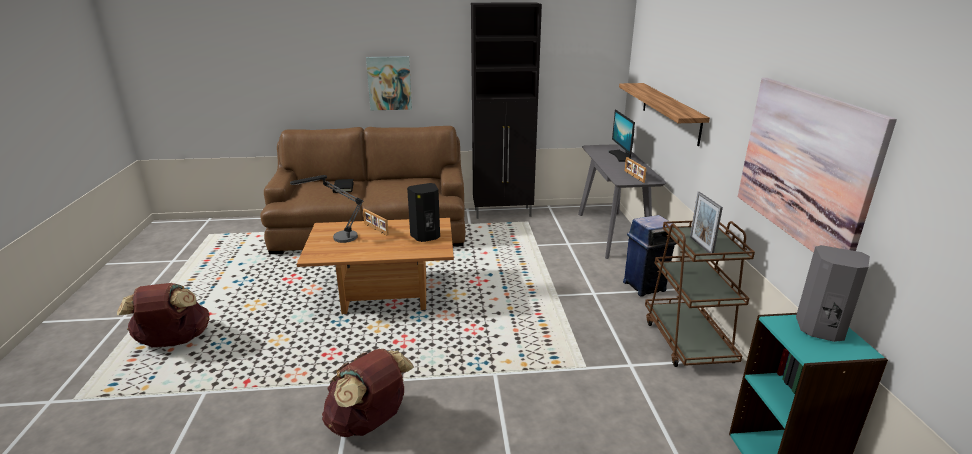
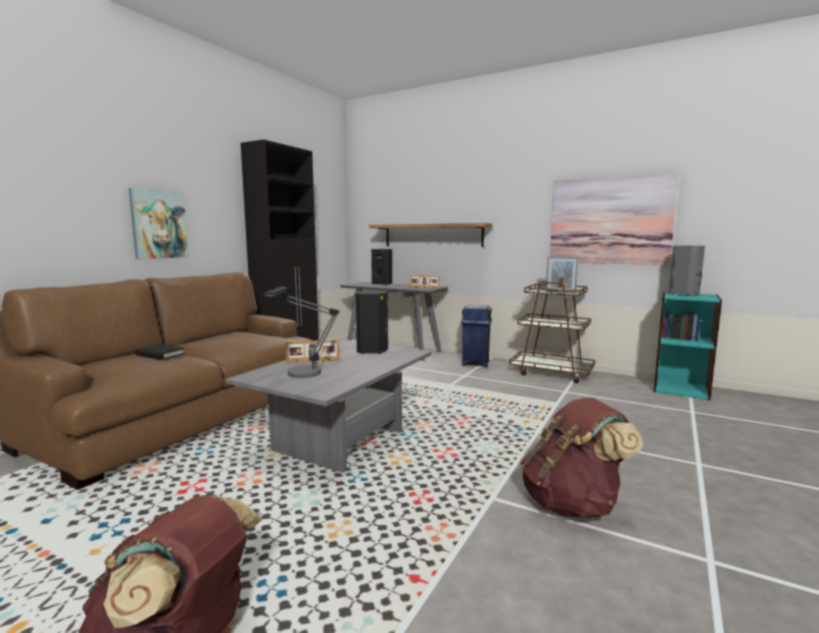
camera: 55 degrees left, 15 degrees down
brown coffee table [297,218,454,314] -> grey coffee table [225,340,432,473]
monitor [608,109,635,162] -> black speaker [371,249,392,285]

